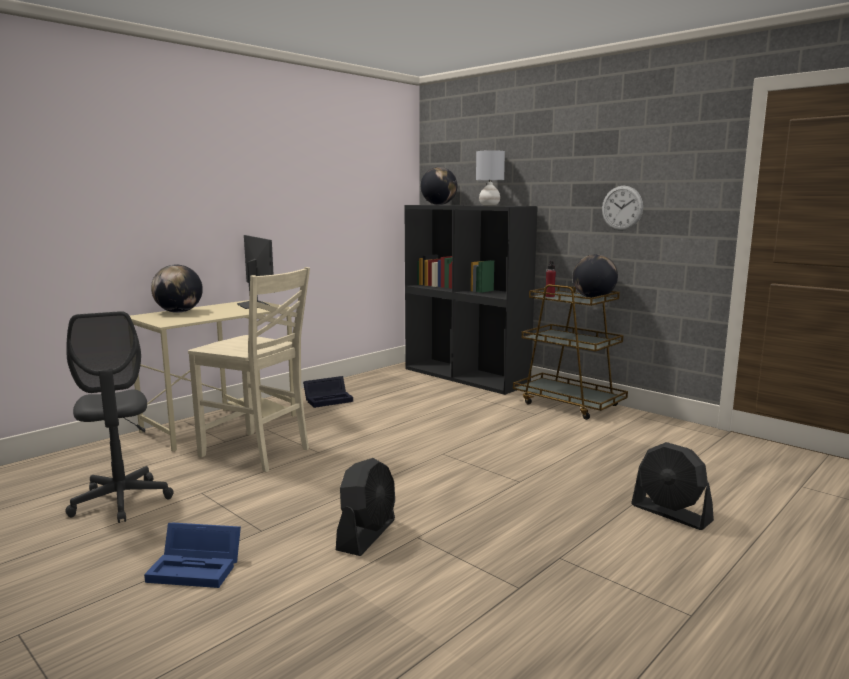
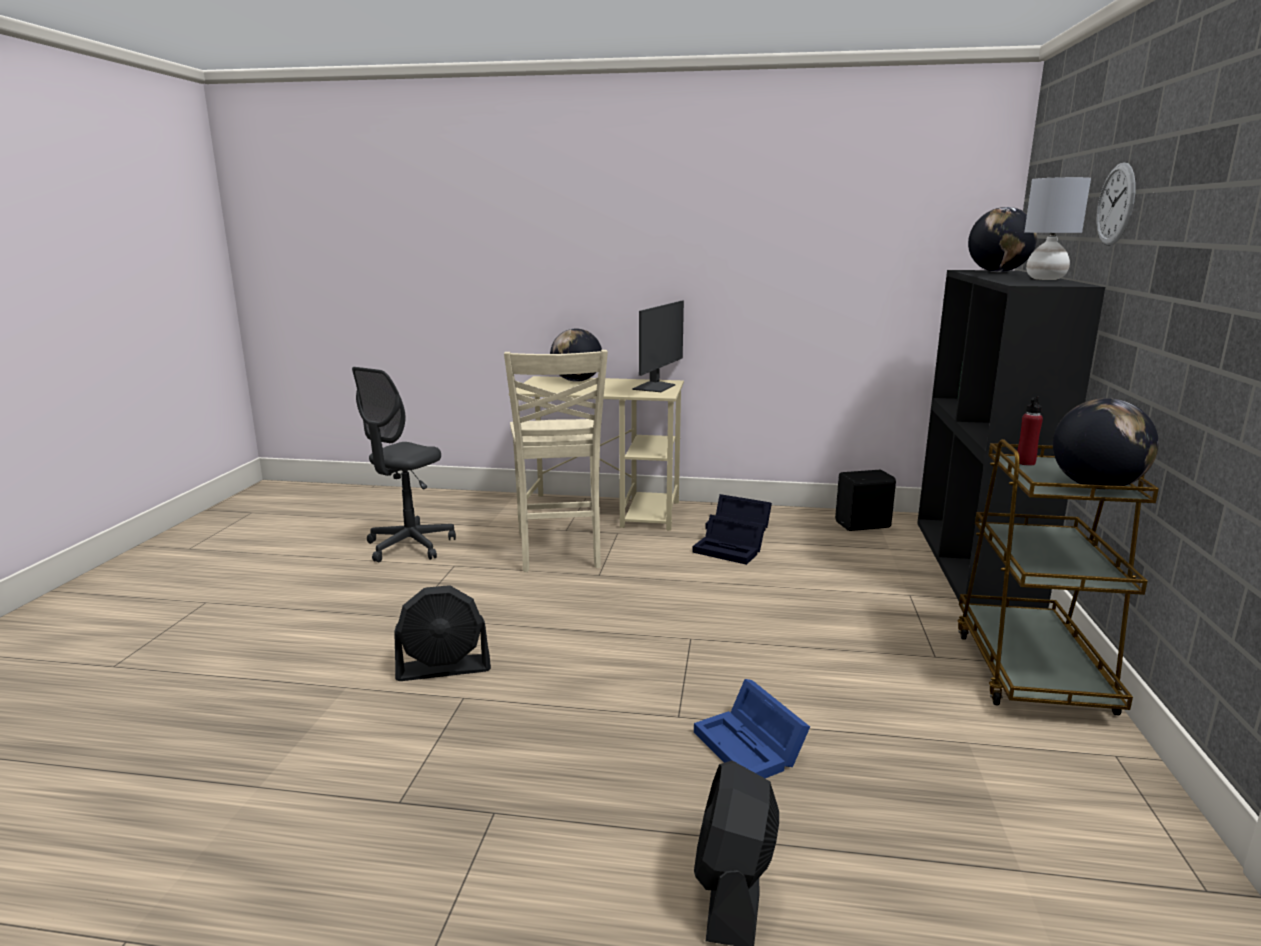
camera: 55 degrees right, 5 degrees up
blue storage box [144,523,241,588] -> blue storage box moved to [694,679,810,778]
wall clock [602,186,643,231] -> wall clock moved to [1097,162,1136,246]
none -> black storage box [692,514,765,565]
none -> black speaker [835,470,896,531]

